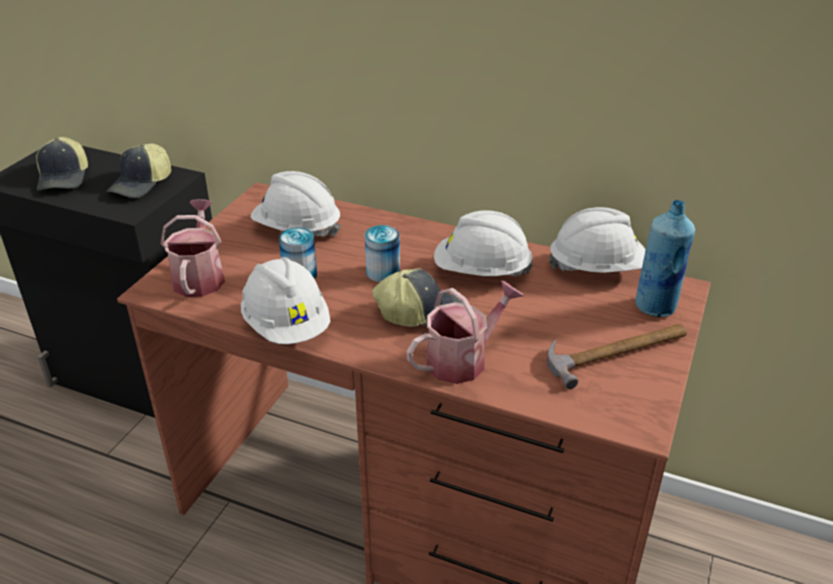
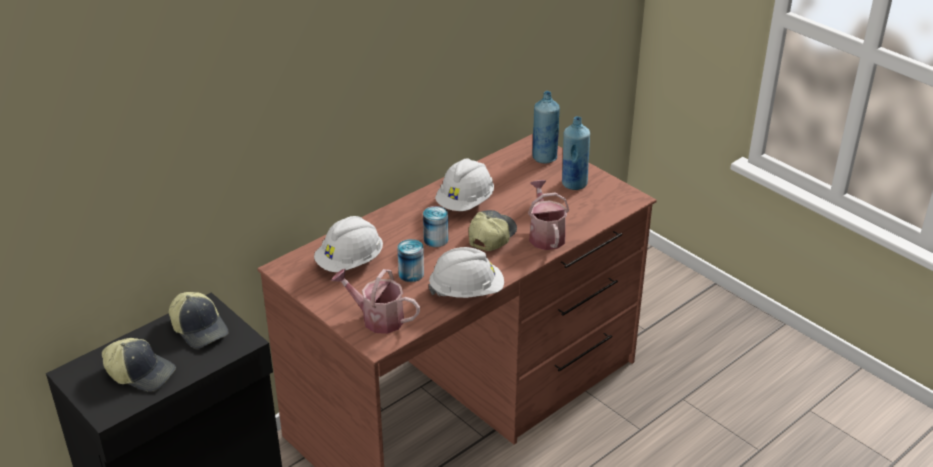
camera: 65 degrees left, 0 degrees up
hammer [547,324,687,389] -> blue bottle [562,116,590,190]
white hard hat [548,207,646,273] -> none

